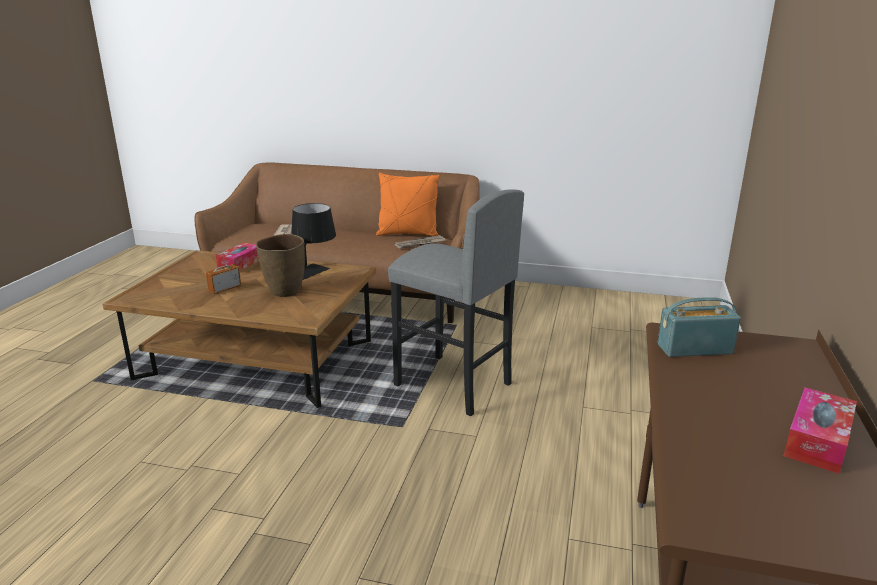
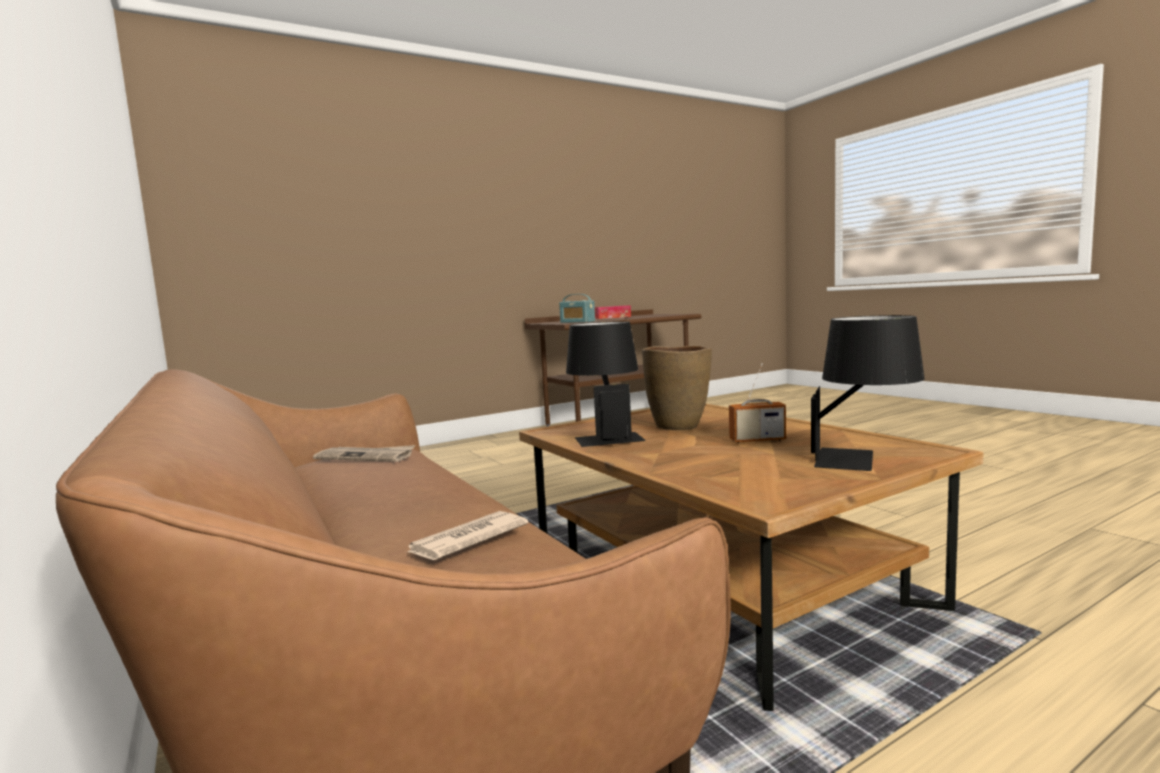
camera: 135 degrees left, 15 degrees down
tissue box [215,243,259,271] -> none
orange pillow [376,173,440,236] -> none
grey stool [388,190,524,416] -> none
none -> black table lamp [811,315,925,471]

